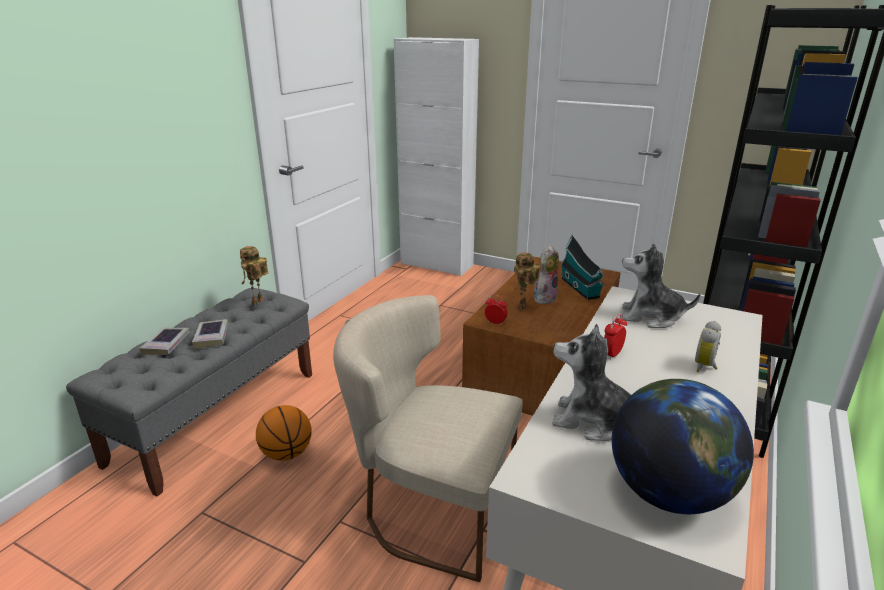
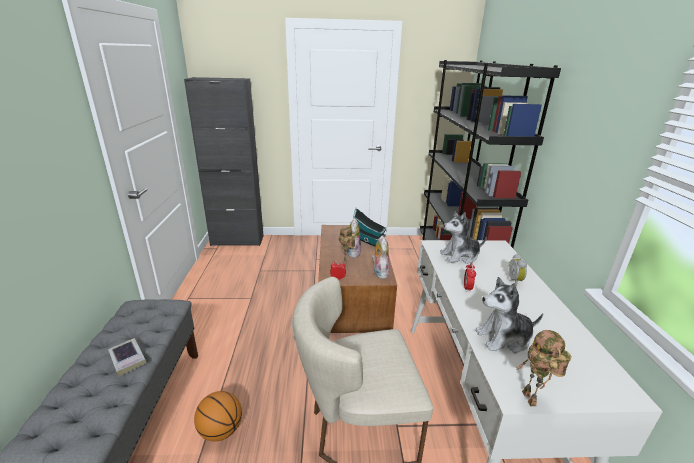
camera: 30 degrees left, 0 degrees up
book [139,328,190,355] -> none
toy robot [240,246,268,305] -> toy robot moved to [516,330,572,406]
white cabinet [394,37,479,277] -> black cabinet [184,77,264,246]
globe [612,379,754,514] -> none
none -> plush toy [372,236,389,279]

